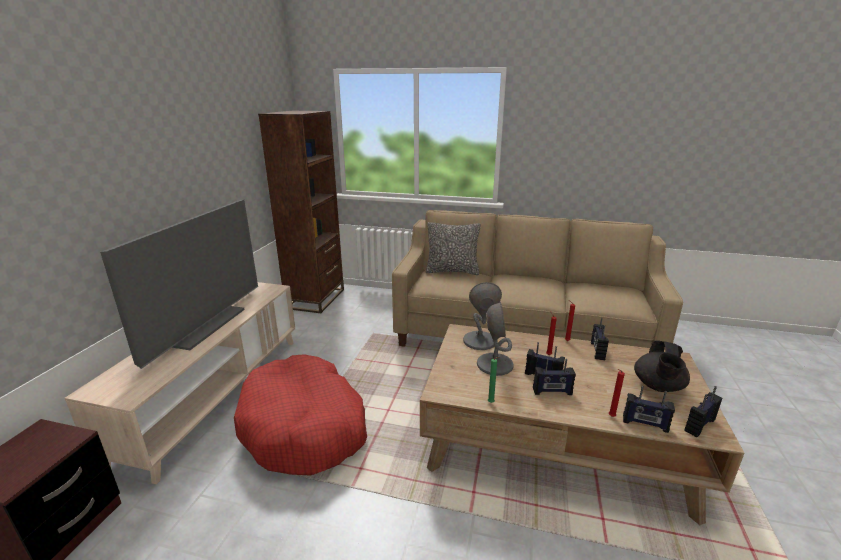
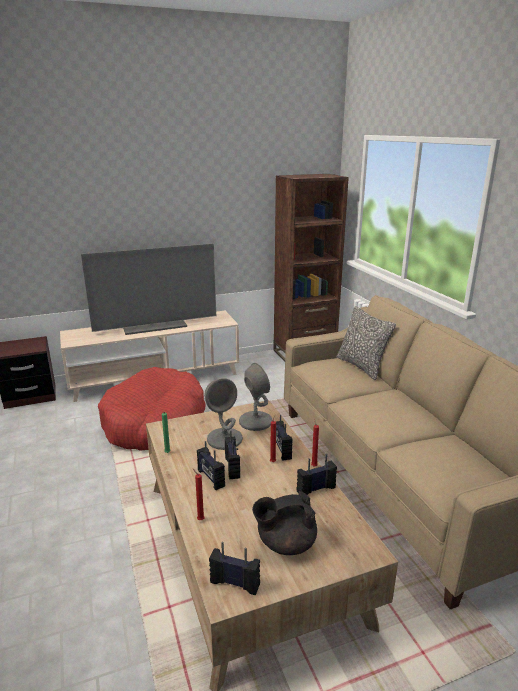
camera: 55 degrees right, 0 degrees up
radio [623,386,675,433] -> radio moved to [276,415,293,461]

